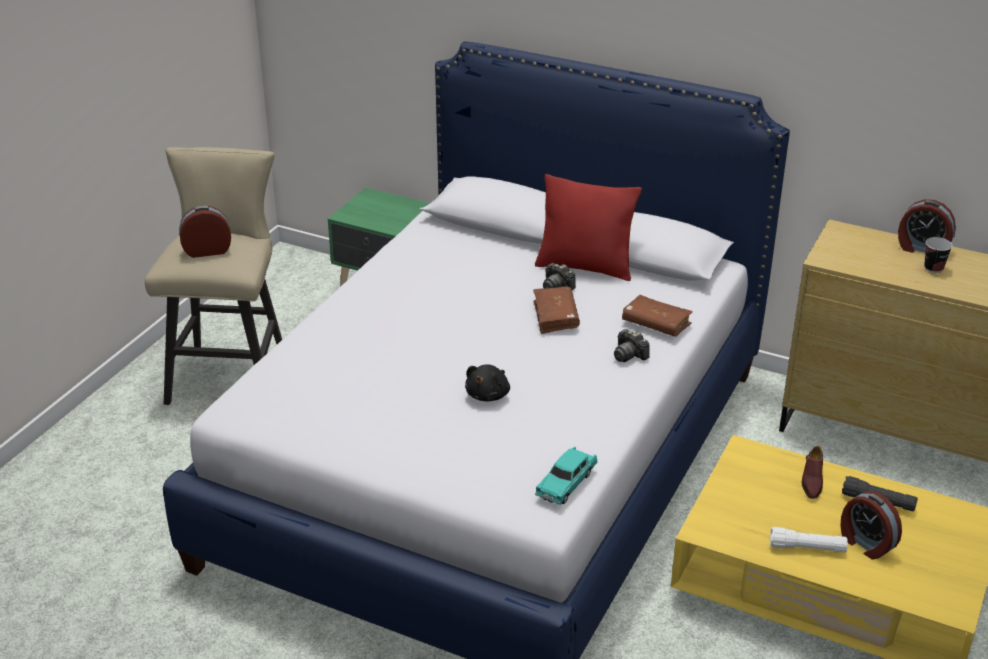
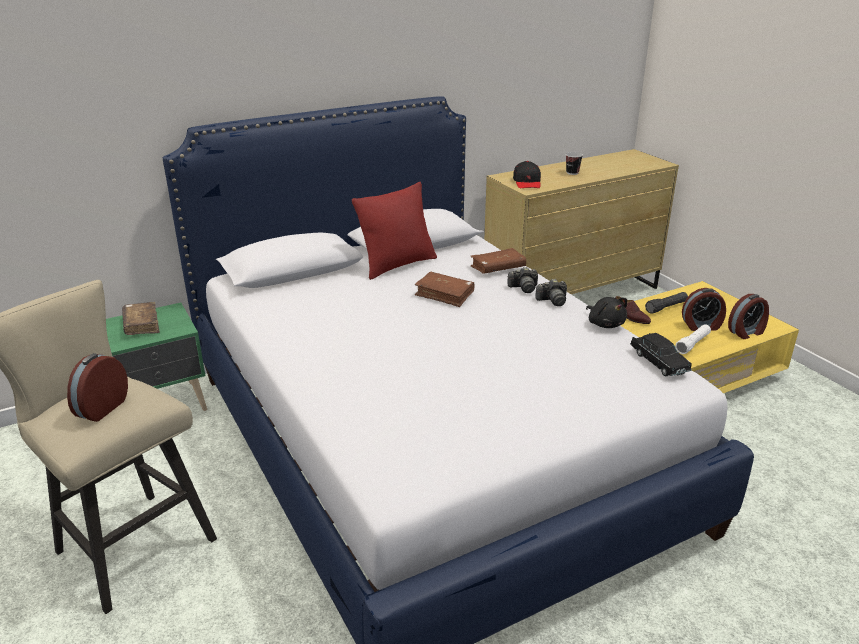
camera: 55 degrees left, 5 degrees down
black plush toy [465,364,510,401] -> black plush toy moved to [586,297,627,328]
turquoise toy car [535,447,598,505] -> black toy car [630,333,692,376]
camera [543,263,576,290] -> camera moved to [535,279,567,306]
alarm clock [898,199,956,253] -> alarm clock moved to [728,294,769,339]
none -> brown book [122,302,160,335]
none -> black cap [513,161,541,188]

